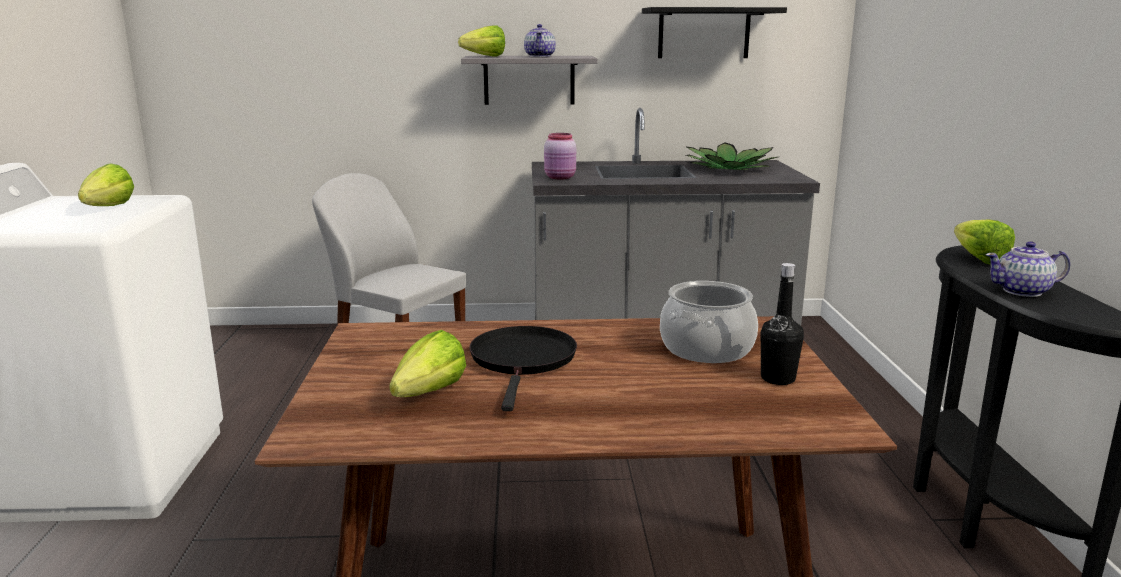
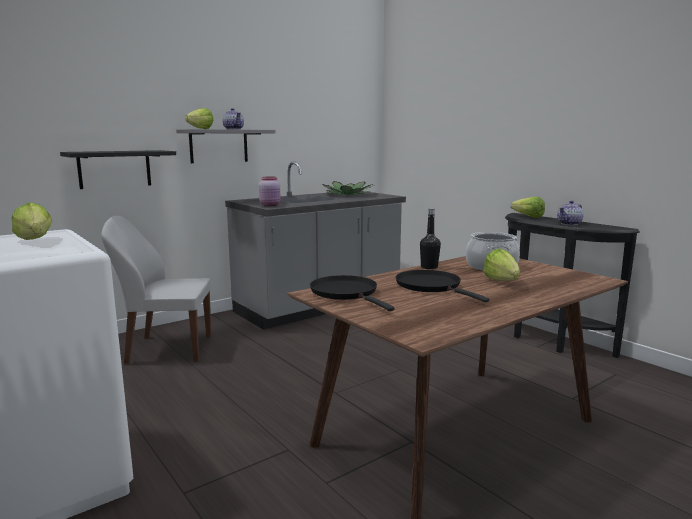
camera: 35 degrees left, 5 degrees down
lettuce [389,330,466,397] -> lettuce moved to [483,249,520,281]
black shelf [642,7,787,58] -> black shelf moved to [60,150,176,189]
black bottle [761,263,804,385] -> black bottle moved to [420,208,441,269]
none -> black frying pan [310,275,395,311]

